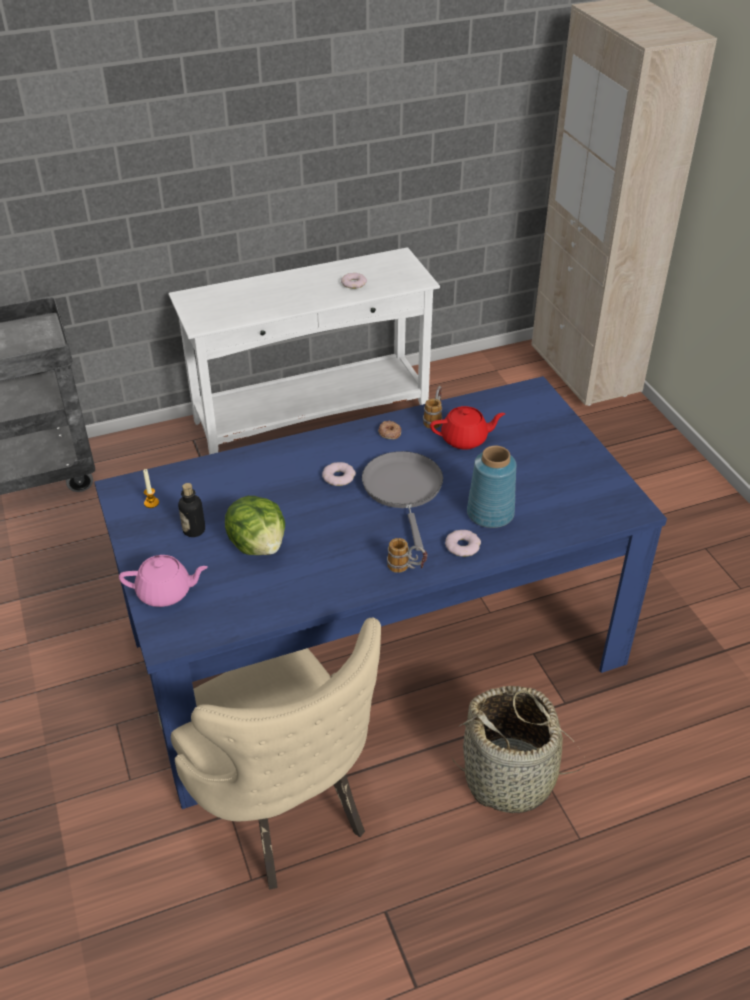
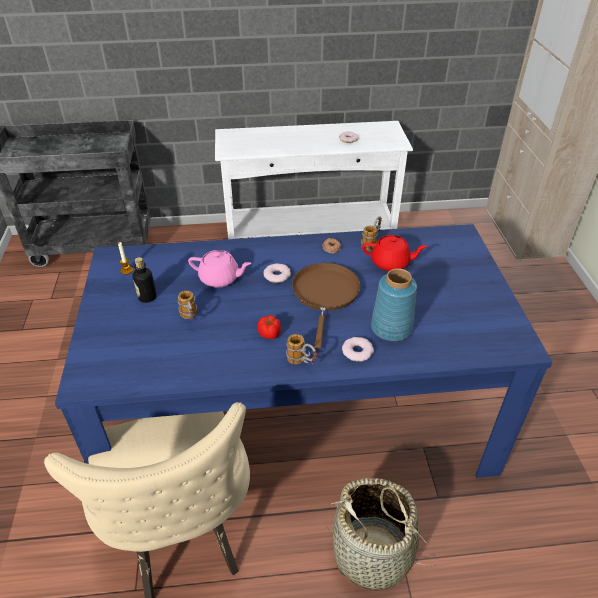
camera: 15 degrees right, 0 degrees up
pink teapot [119,555,208,607] -> pink teapot moved to [188,250,251,288]
lettuce [225,496,285,555] -> mug [178,291,197,322]
grey frying pan [362,451,443,551] -> brown frying pan [292,263,361,349]
none -> tomato [258,315,281,339]

